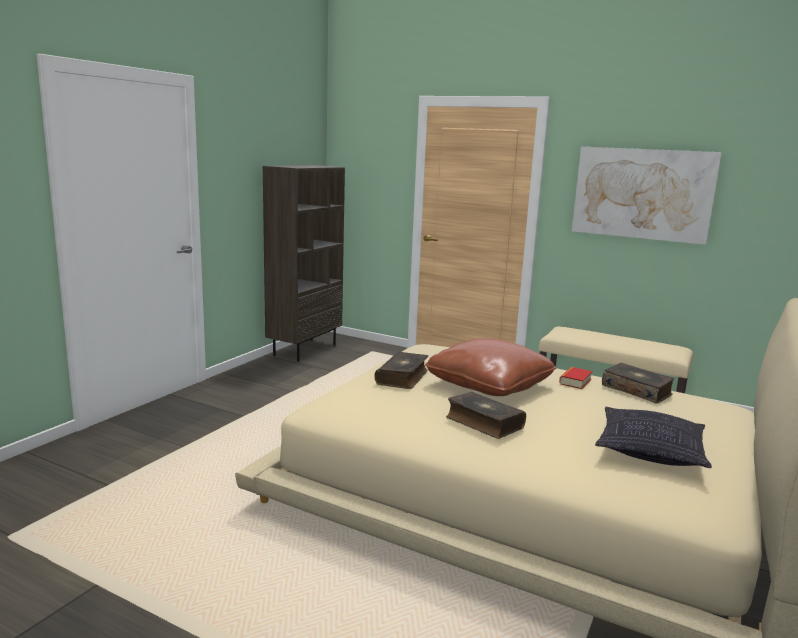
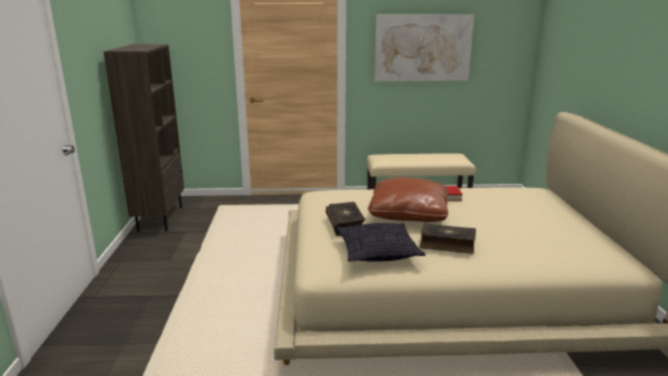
camera: 30 degrees left, 5 degrees up
pillow [595,407,712,468] -> pillow moved to [336,223,425,262]
book [602,363,675,404] -> none

